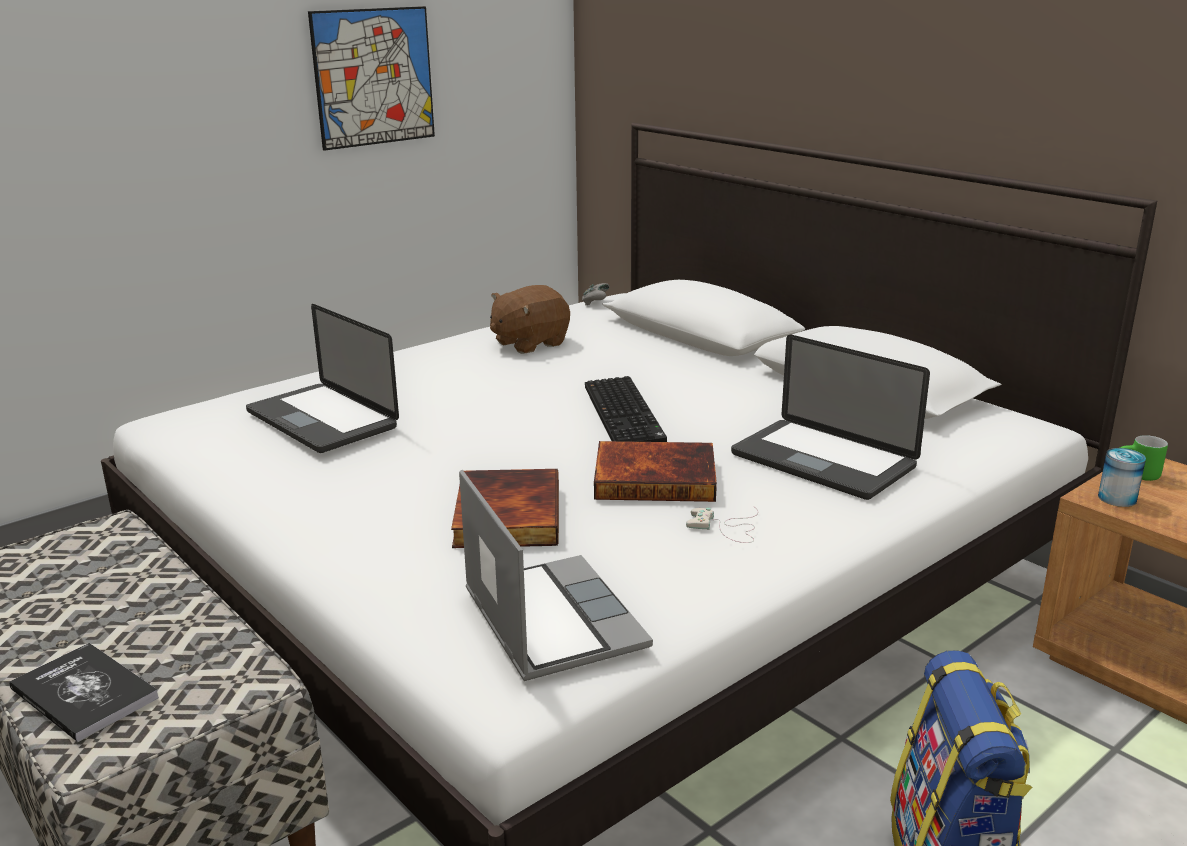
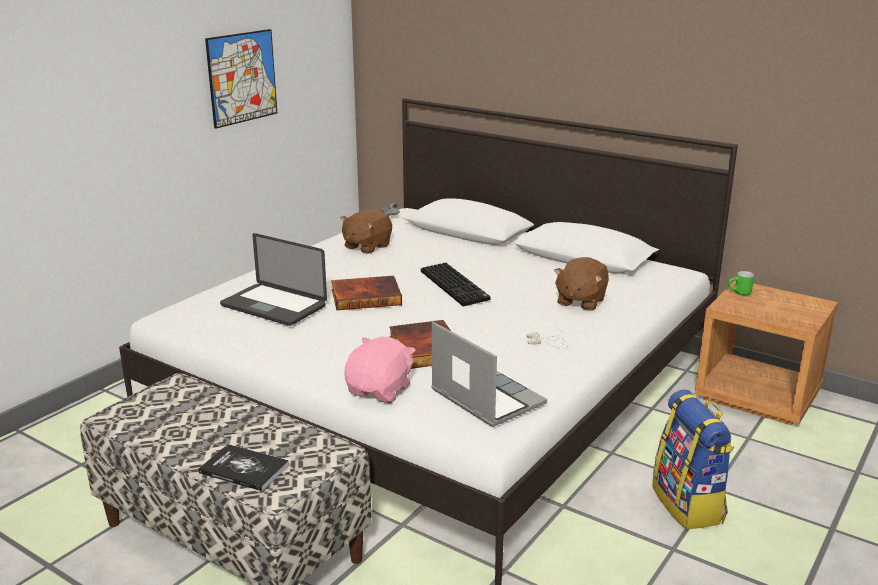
camera: 15 degrees left, 0 degrees up
book [594,441,717,502] -> book moved to [331,276,402,311]
laptop [731,335,930,500] -> brown plush toy [554,257,609,311]
can [1098,448,1146,507] -> none
none -> pink plush toy [344,336,415,403]

